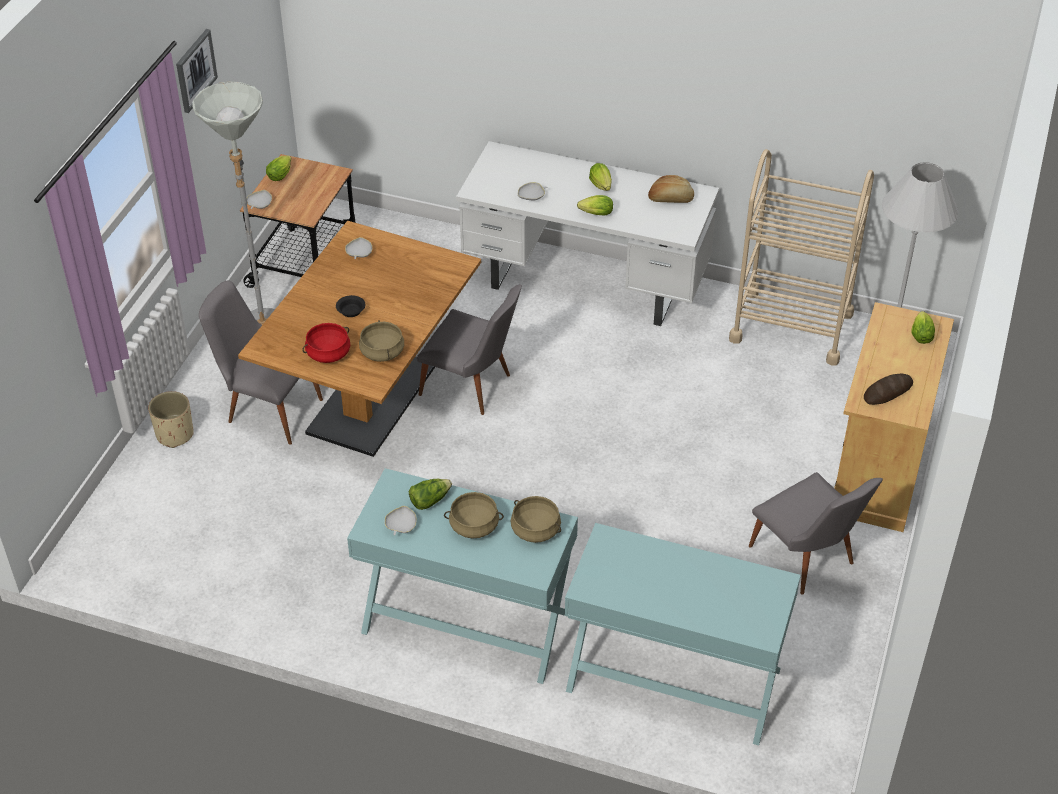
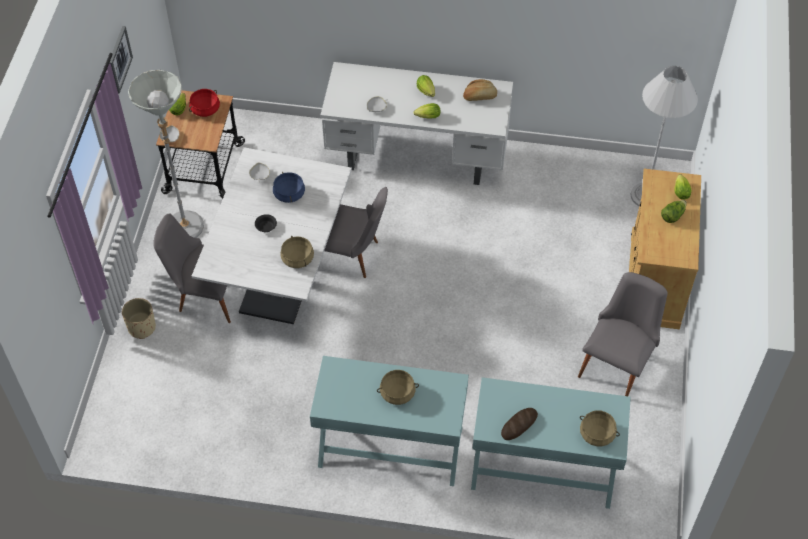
camera: 10 degrees left, 10 degrees up
brown dining table [238,221,481,457] -> white dining table [192,147,352,324]
red cooking pot [302,323,351,363] -> red cooking pot moved to [189,89,220,117]
white bowl [385,506,417,536] -> none
lettuce [409,479,452,510] -> lettuce moved to [661,200,686,223]
beige cooking pot [511,496,561,543] -> beige cooking pot moved to [580,410,620,446]
beige cart [729,149,874,365] -> none
grey chair [749,472,883,595] -> grey chair turned 105 degrees counterclockwise [578,272,668,396]
bread [864,374,913,405] -> bread moved to [501,408,538,440]
none -> blue cooking pot [273,172,305,203]

